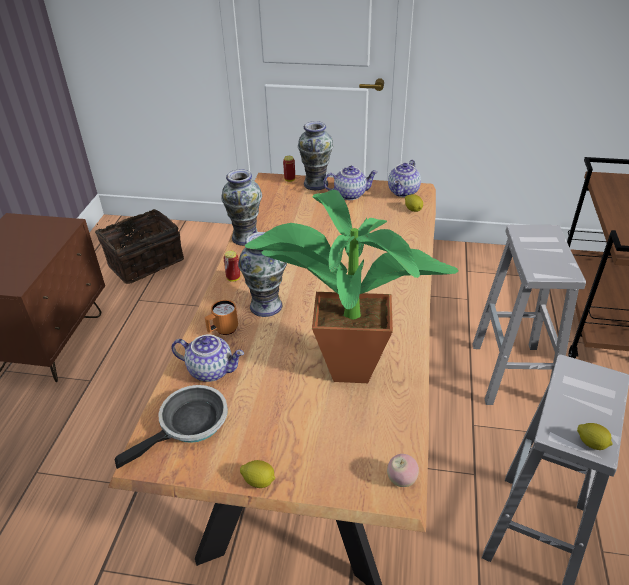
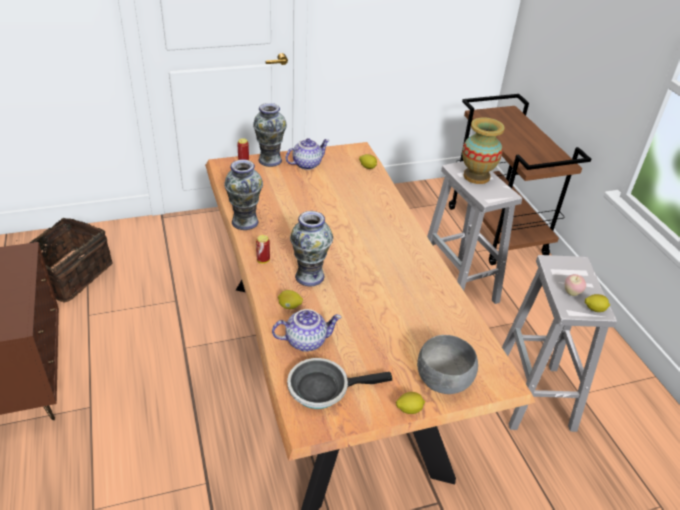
camera: 30 degrees left, 0 degrees up
frying pan [114,385,228,469] -> frying pan turned 120 degrees counterclockwise [287,358,392,409]
orange mug [205,300,238,335] -> lemon [278,290,303,309]
potted plant [244,190,459,383] -> none
apple [387,454,419,487] -> apple moved to [565,274,586,296]
teapot [388,160,421,197] -> none
none -> grey bowl [417,335,478,394]
none -> vase [462,117,505,184]

